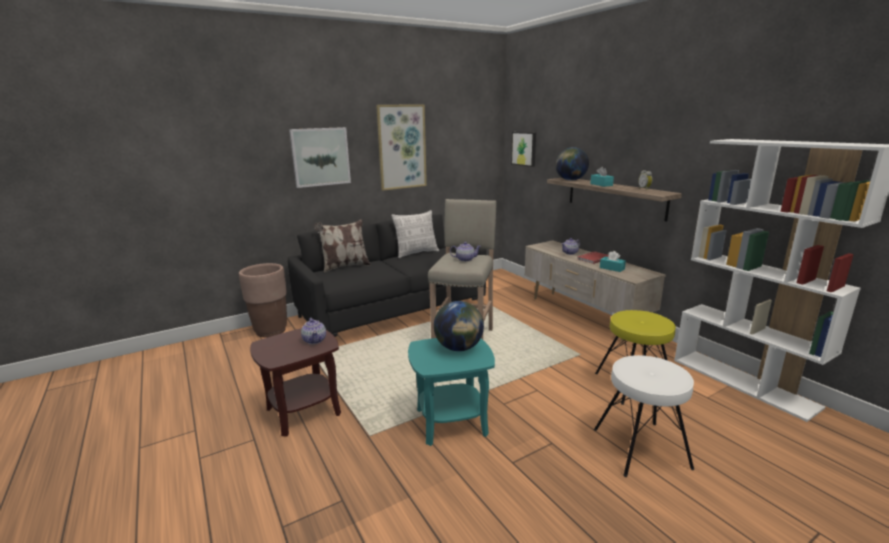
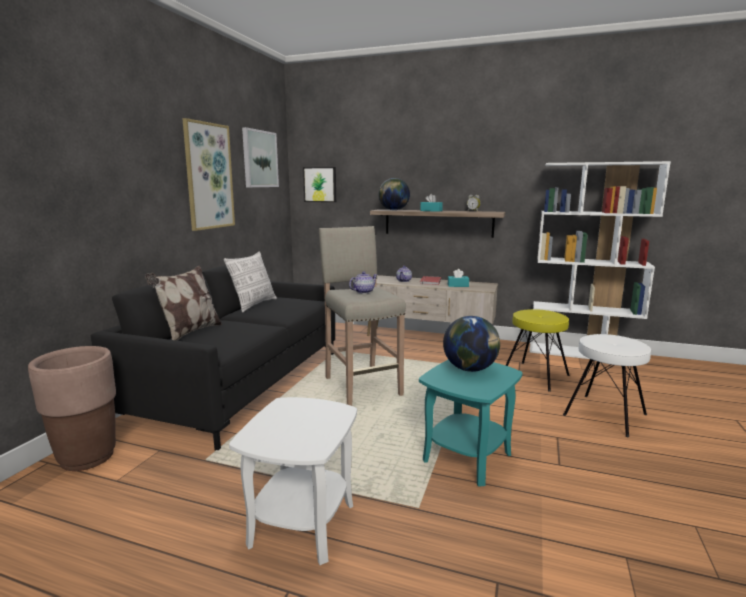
camera: 40 degrees left, 5 degrees down
brown side table [250,328,341,437] -> white side table [229,397,357,565]
picture [289,127,351,188] -> picture moved to [242,127,279,187]
teapot [301,318,326,344] -> none

